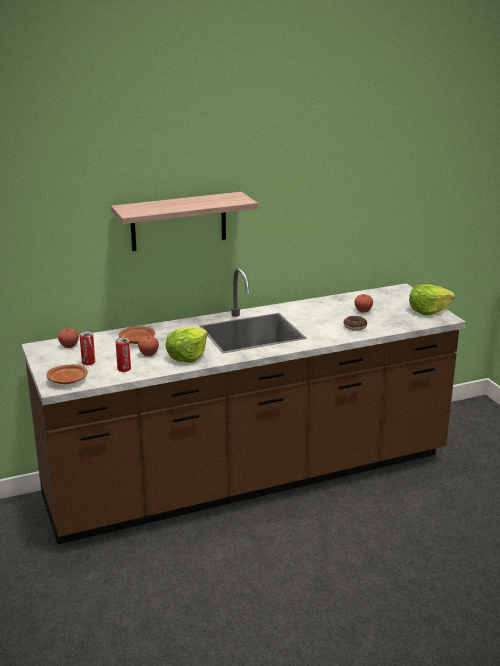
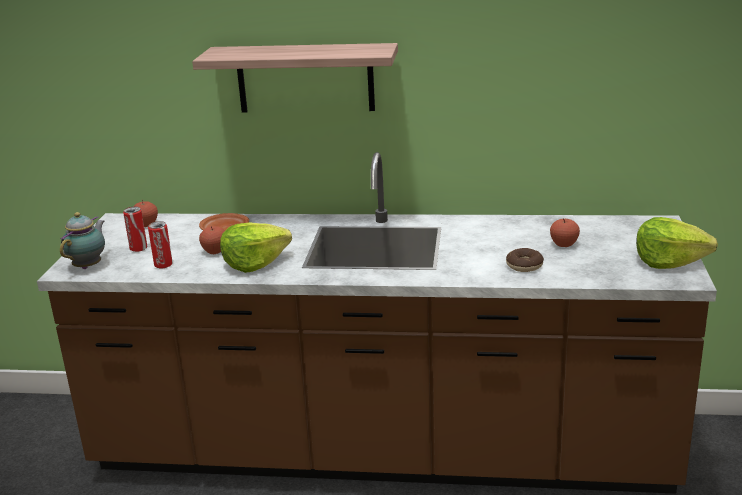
camera: 30 degrees right, 0 degrees up
brown plate [46,365,88,384] -> teapot [60,212,105,269]

